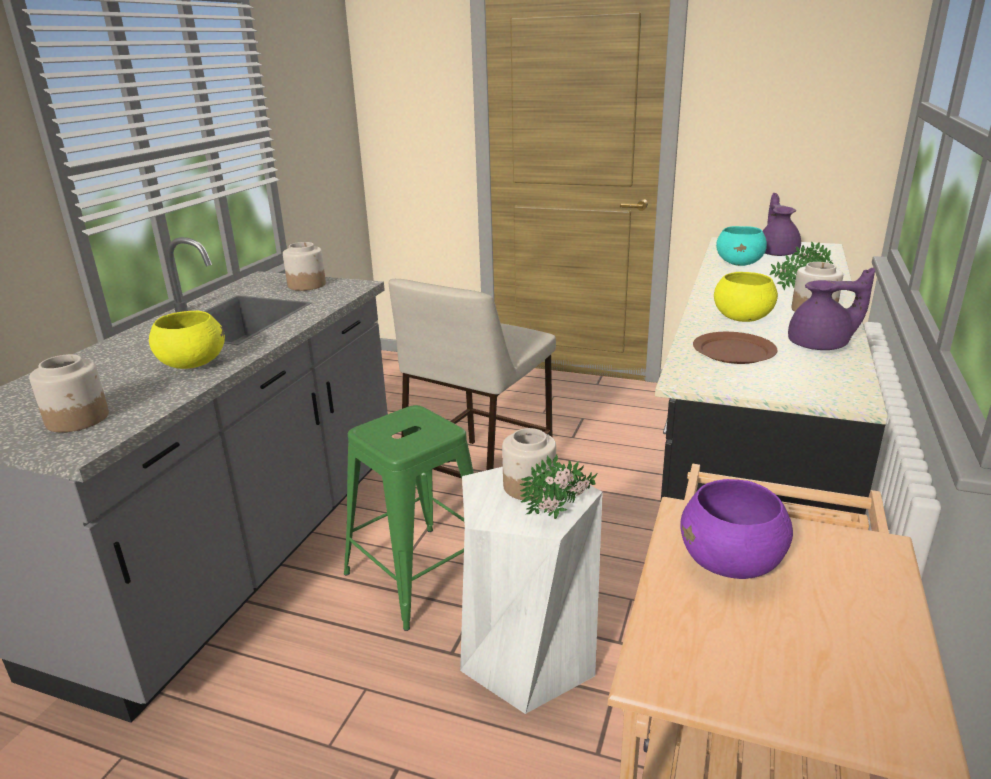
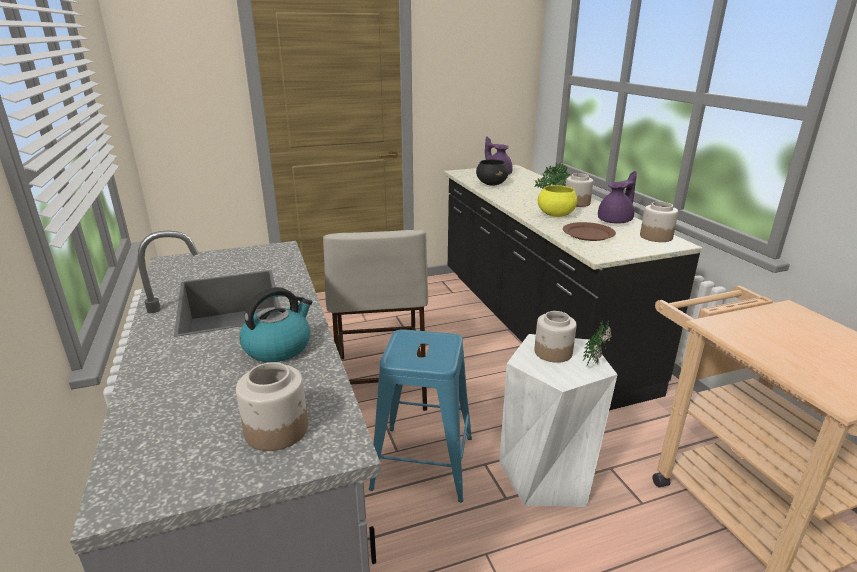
camera: 40 degrees left, 0 degrees up
yellow bowl [149,311,225,369] -> kettle [239,287,312,362]
jar [283,242,326,291] -> jar moved to [640,202,678,242]
green stool [344,405,474,631] -> blue stool [369,329,472,502]
purple bowl [680,479,793,579] -> none
turquoise bowl [716,226,767,266] -> black bowl [476,159,509,186]

